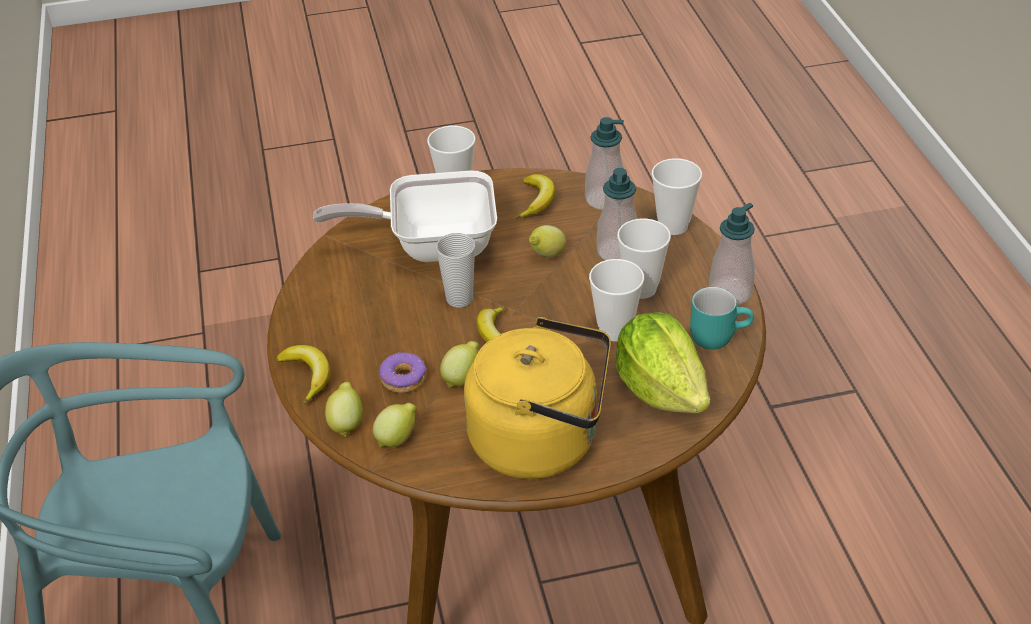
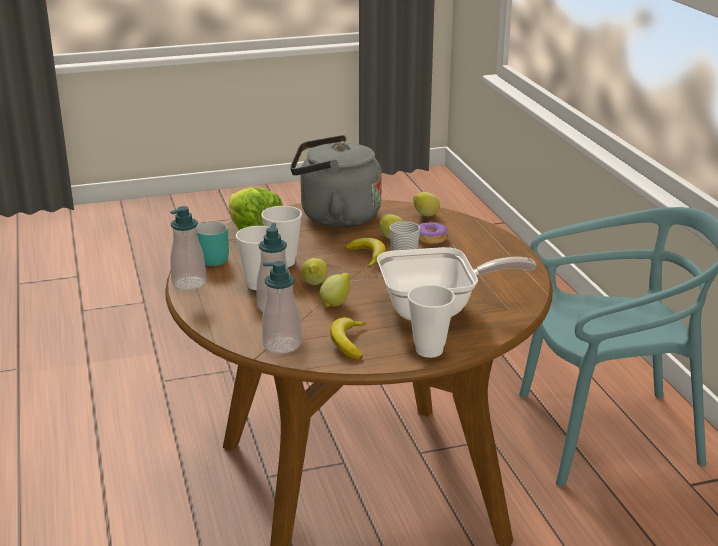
camera: 175 degrees right, 15 degrees down
banana [276,345,330,404] -> none
lemon [325,382,363,437] -> lemon moved to [301,258,328,285]
yellow kettle [464,317,611,479] -> grey kettle [290,135,382,227]
cup [652,158,702,235] -> none

